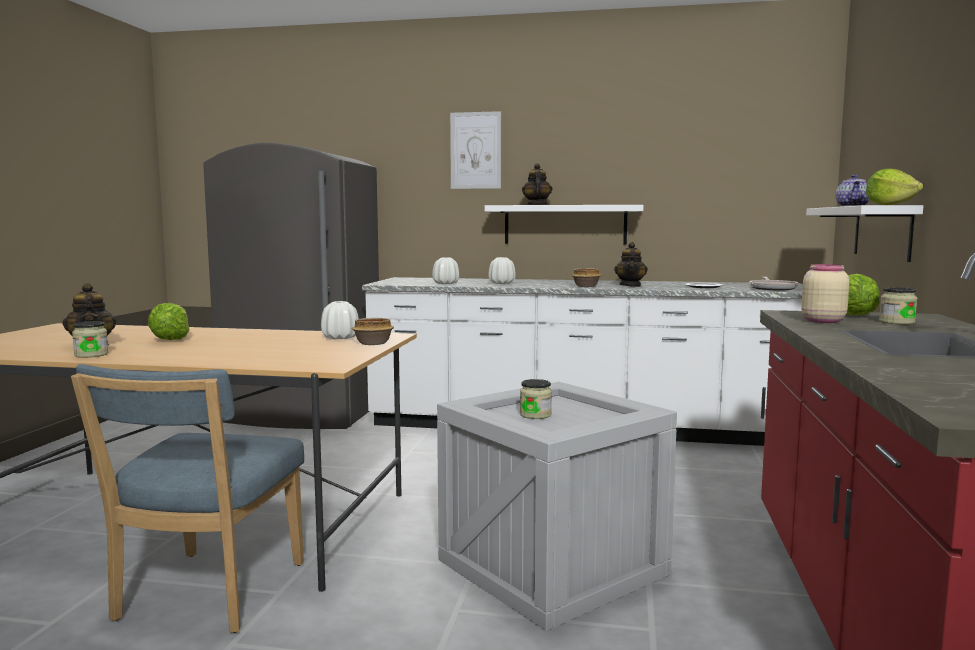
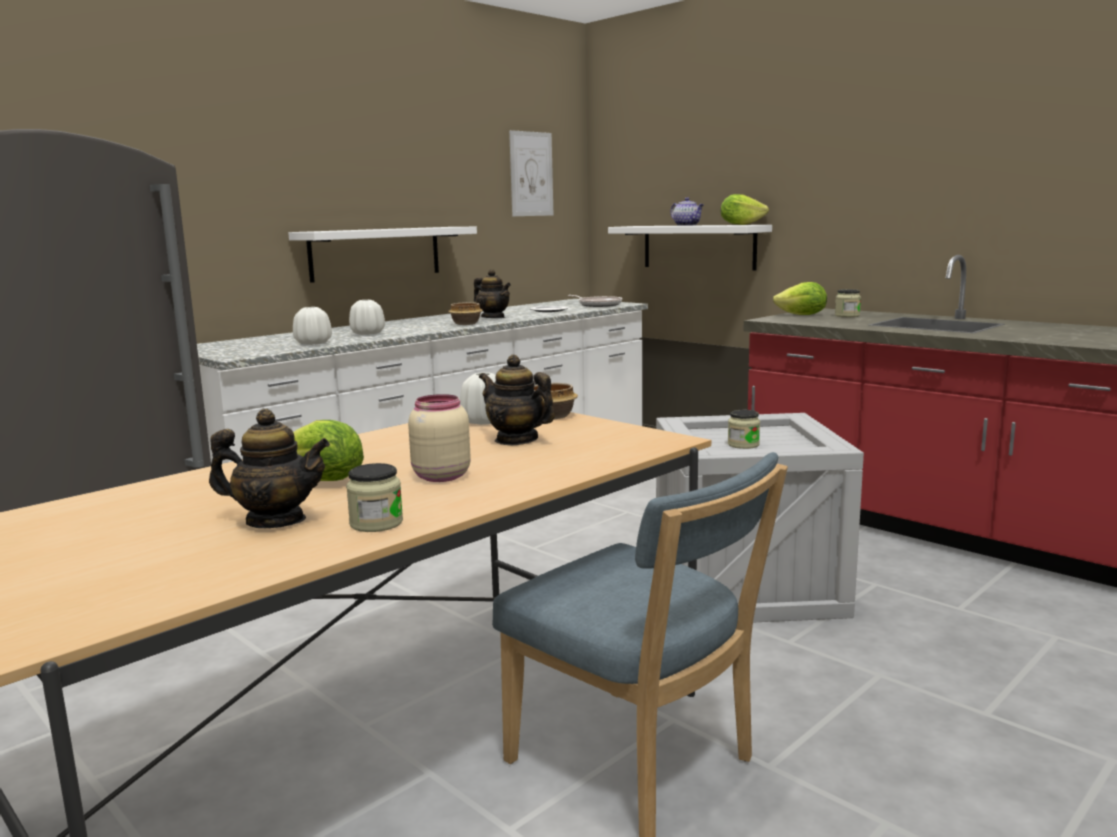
camera: 55 degrees left, 5 degrees up
picture [450,111,501,189] -> picture moved to [509,130,553,216]
teapot [522,163,553,205] -> teapot moved to [479,355,555,445]
beige jar [801,264,850,323] -> beige jar moved to [408,394,471,482]

